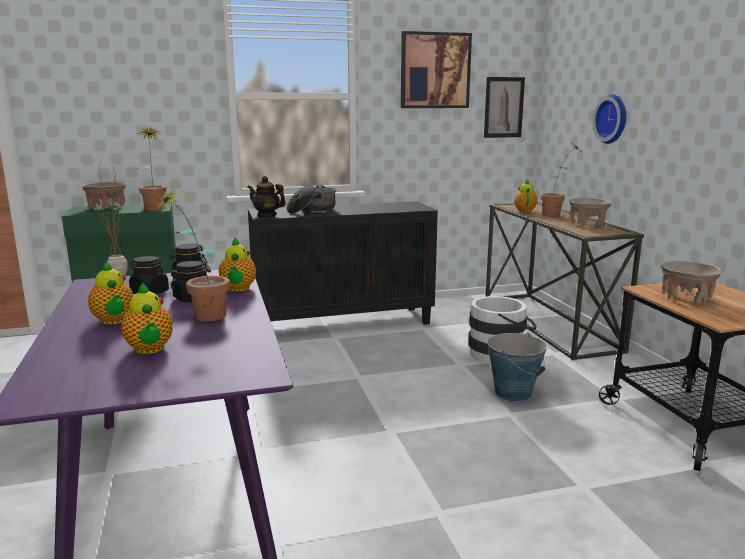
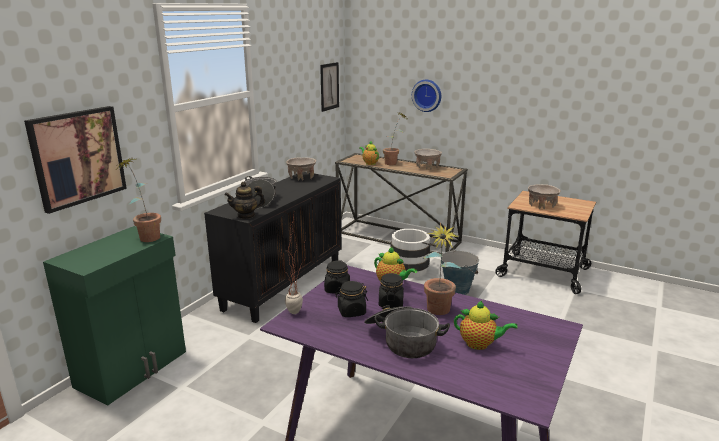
camera: 45 degrees left, 5 degrees up
beige bowl [82,181,126,210] -> beige bowl moved to [286,157,316,181]
teapot [88,261,134,324] -> cooking pot [364,305,450,358]
picture [401,31,472,108] -> picture moved to [24,106,127,214]

